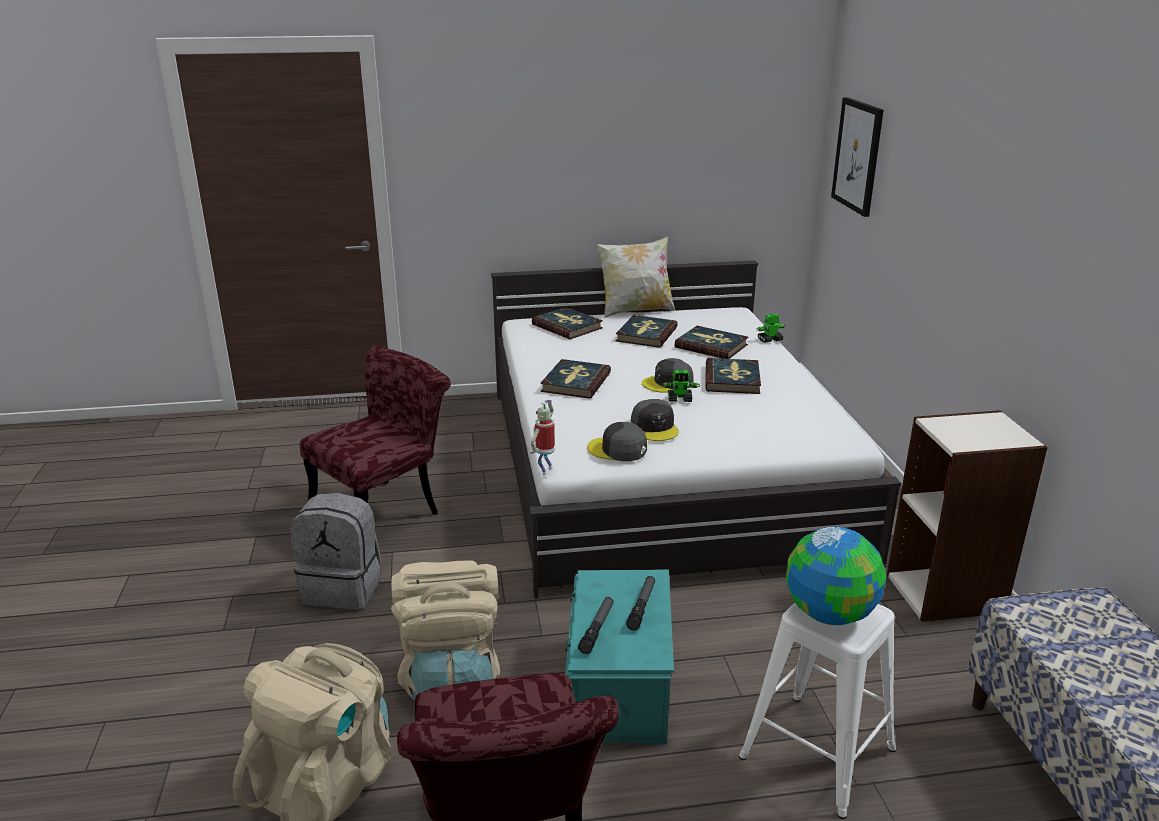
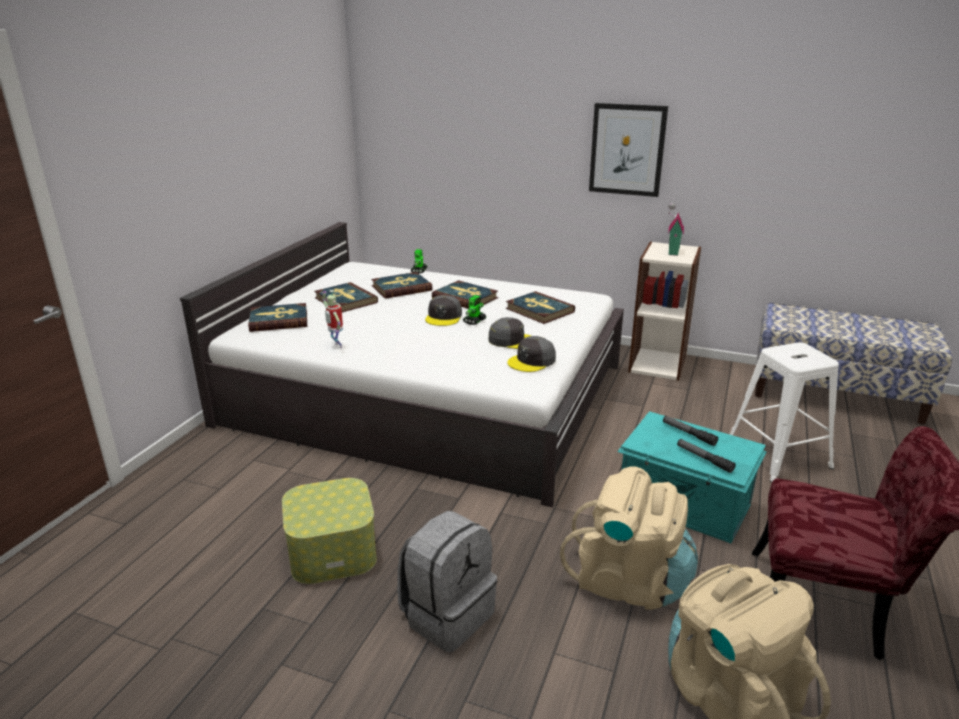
camera: 60 degrees left, 0 degrees up
red chair [300,346,451,515] -> storage box [282,478,377,584]
toy robot [530,400,555,476] -> toy robot moved to [320,290,343,348]
book [540,359,611,399] -> book moved to [506,291,575,324]
pillow [597,237,675,318] -> none
globe [786,527,886,625] -> none
picture [831,97,884,217] -> picture moved to [589,103,668,197]
none -> toy house [668,203,684,256]

